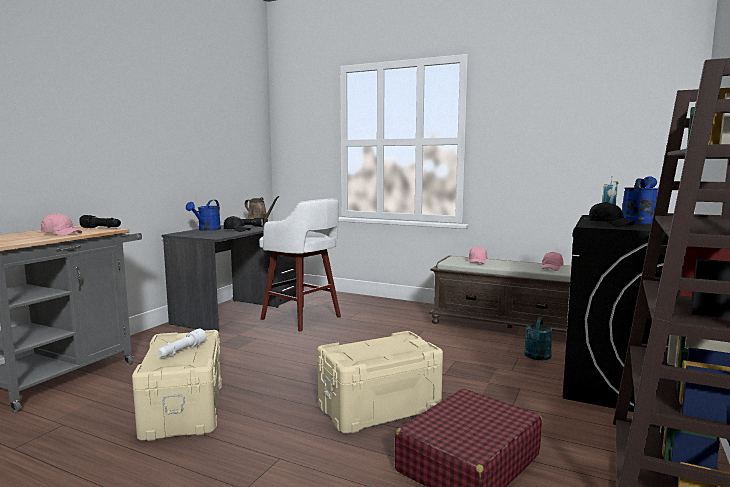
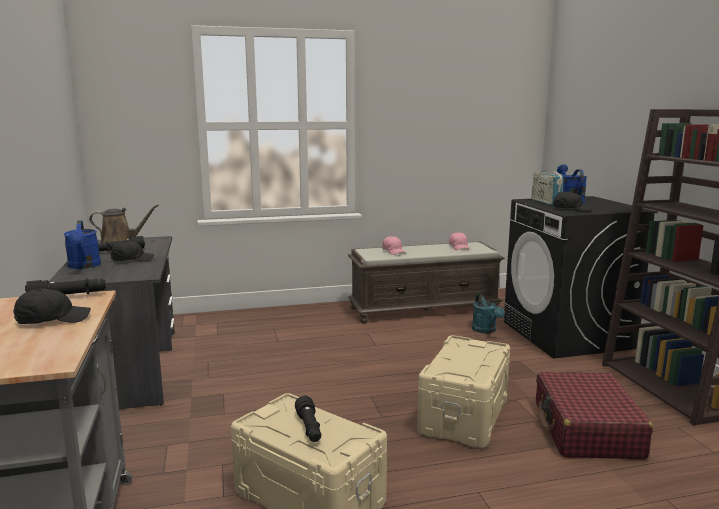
camera: 40 degrees left, 5 degrees up
pink cap [41,213,82,236] -> black cap [13,289,91,324]
white flashlight [158,329,207,357] -> black flashlight [295,396,321,442]
white stool [259,198,341,332] -> none

